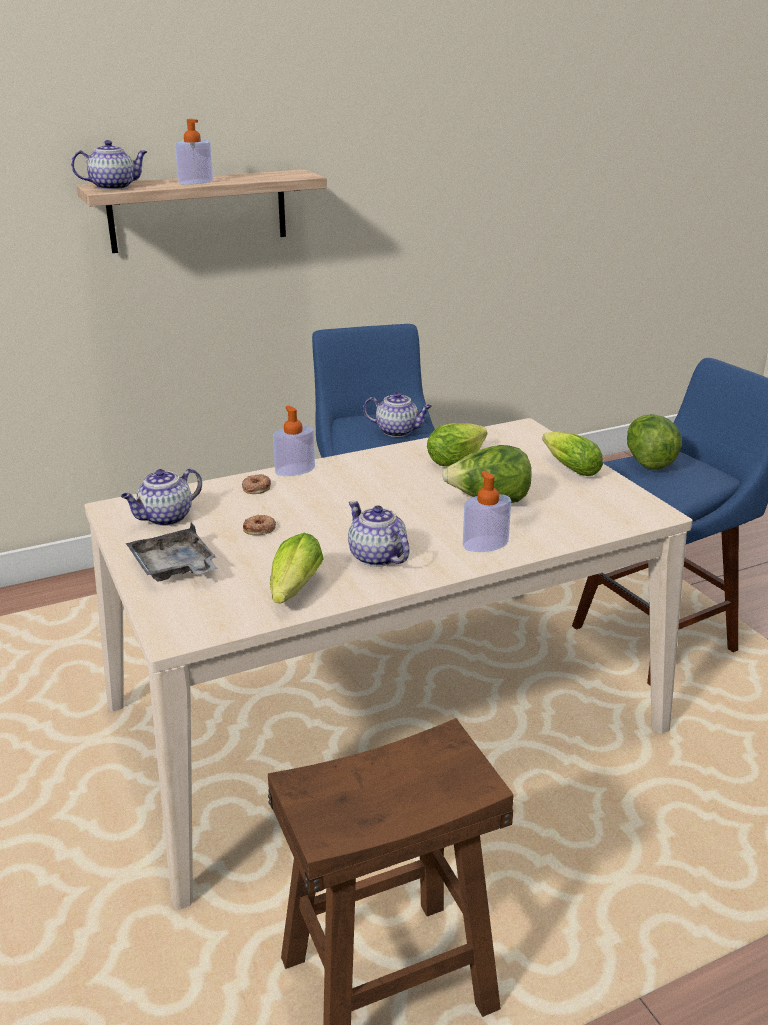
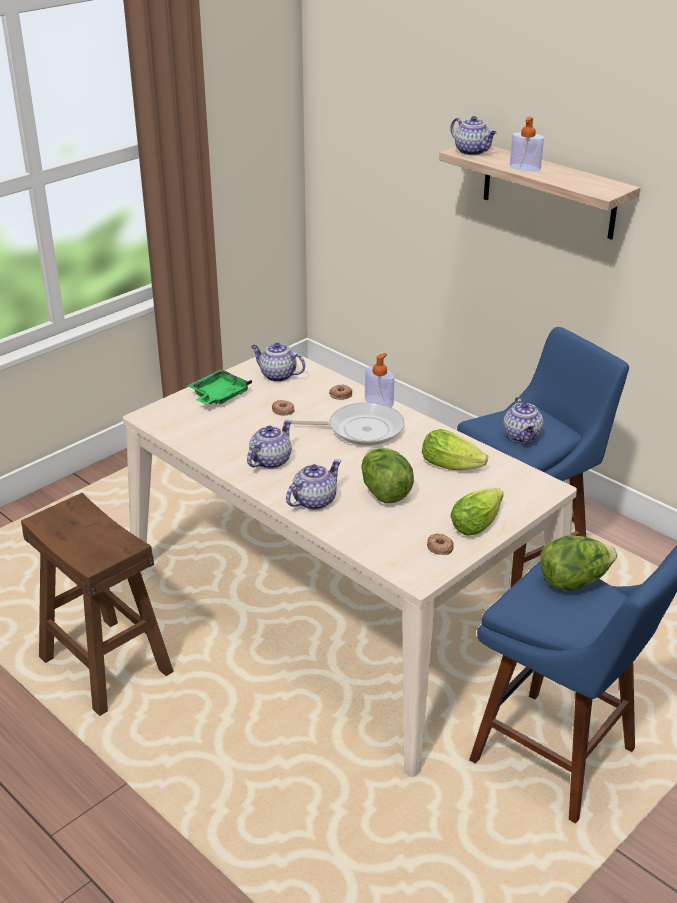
camera: 70 degrees right, 5 degrees up
grey tray [126,523,218,582] -> green tray [187,369,252,404]
lettuce [270,533,324,603] -> none
soap dispenser [463,471,511,552] -> teapot [286,459,341,510]
none -> frying pan [291,403,405,446]
none -> donut [427,533,454,555]

